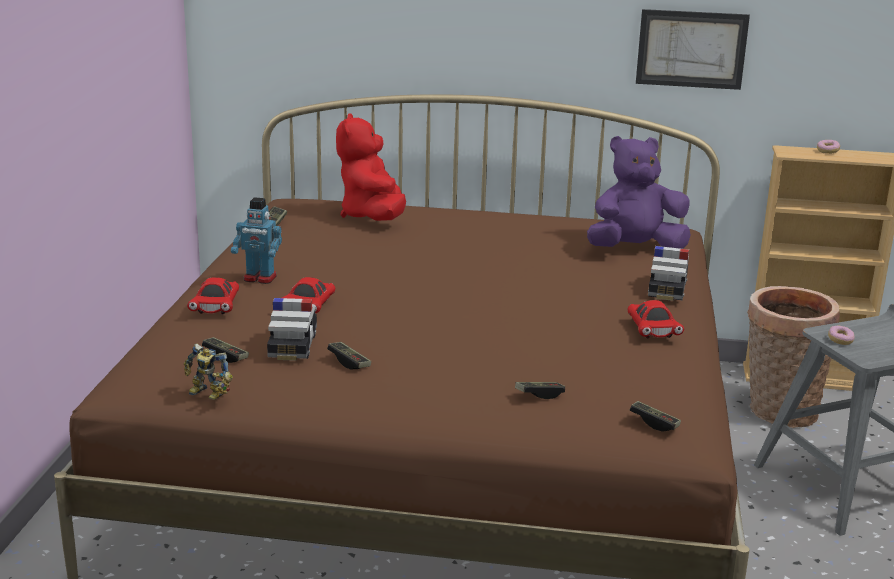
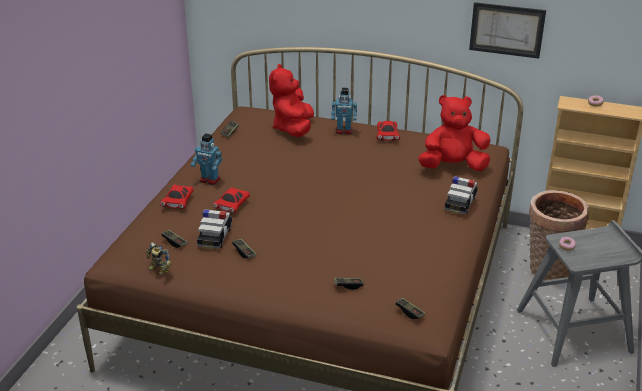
camera: 10 degrees right, 10 degrees up
purple plush toy [587,136,691,249] -> red plush toy [418,95,490,171]
red toy car [628,300,684,338] -> red toy car moved to [376,121,400,141]
none -> toy robot [331,88,357,134]

